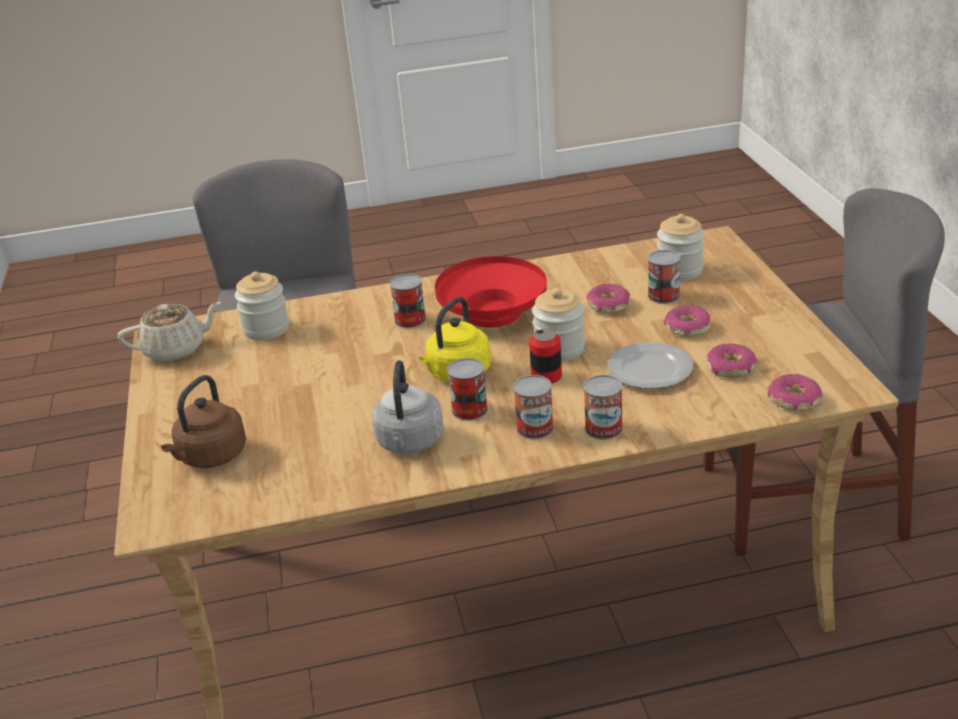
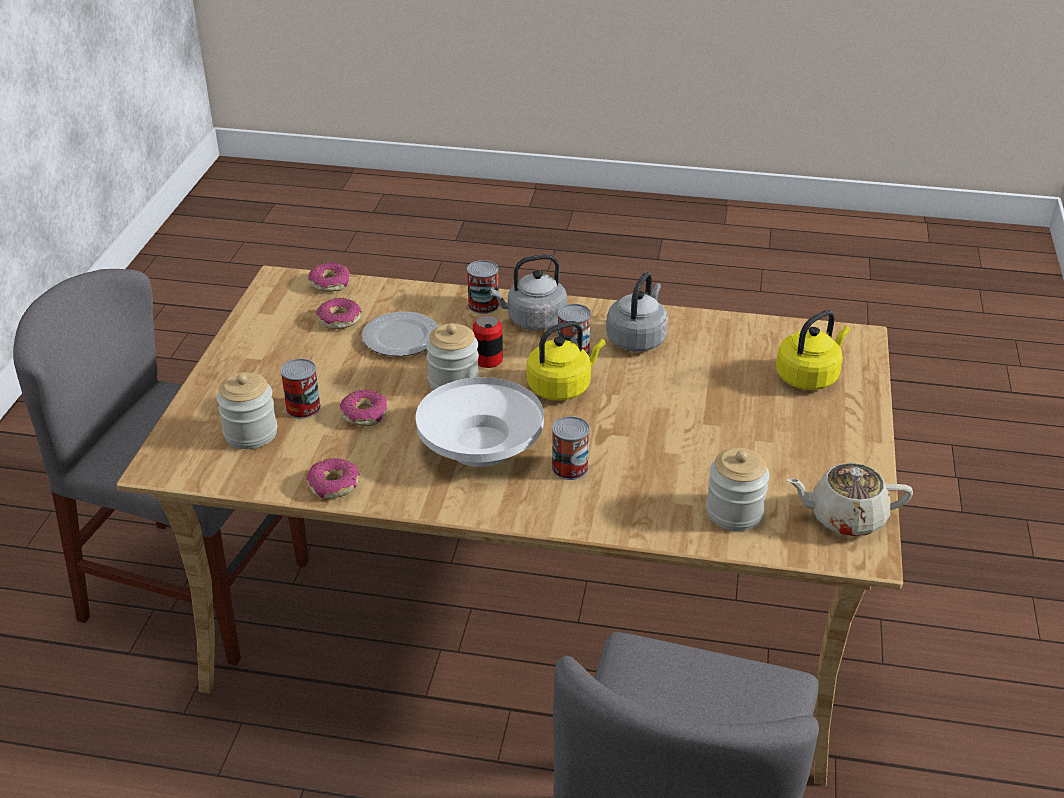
camera: 160 degrees left, 5 degrees up
brown kettle [161,375,246,468] -> yellow kettle [776,310,850,390]
red bowl [435,256,547,328] -> white bowl [416,377,544,467]
can [513,375,554,440] -> grey kettle [490,254,567,331]
donut [664,305,711,337] -> donut moved to [306,458,360,499]

